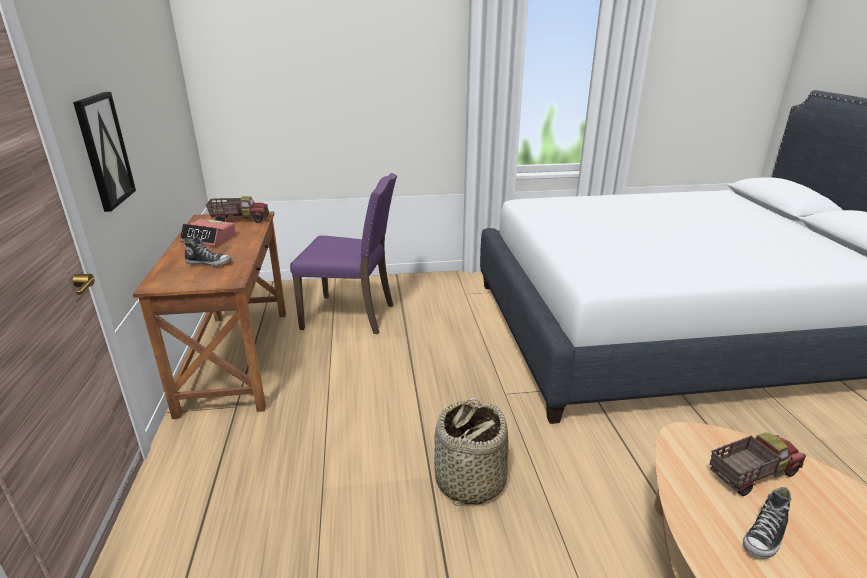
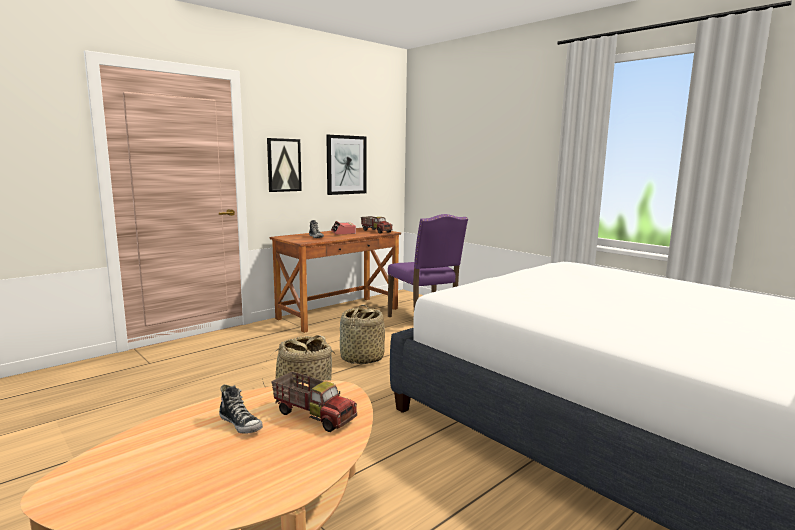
camera: 55 degrees right, 15 degrees down
shoe [743,487,791,558] -> shoe turned 150 degrees counterclockwise [219,385,263,434]
none -> picture [326,135,366,195]
none -> basket [340,305,385,364]

